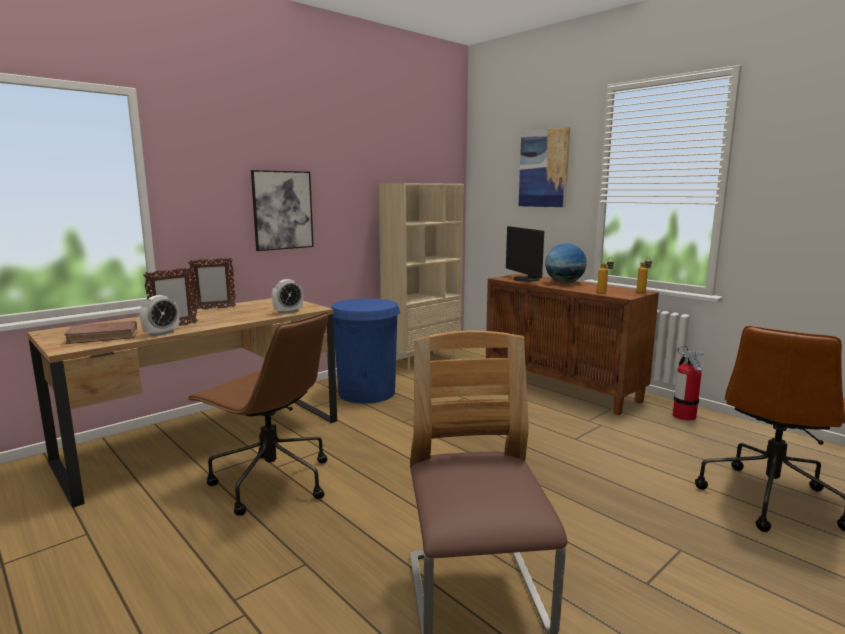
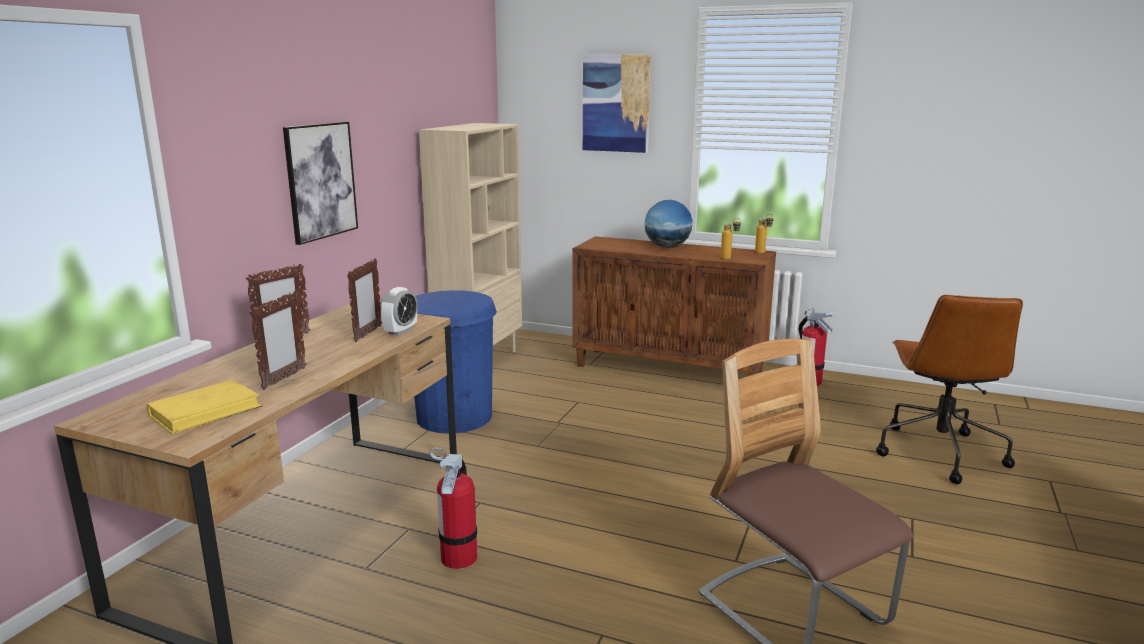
camera: 25 degrees left, 5 degrees up
brown book [64,321,137,344] -> yellow book [147,380,263,435]
alarm clock [140,295,179,337] -> none
brown office chair [186,312,328,516] -> fire extinguisher [430,448,478,569]
monitor [506,226,544,282] -> none
none -> picture frame [347,258,382,342]

